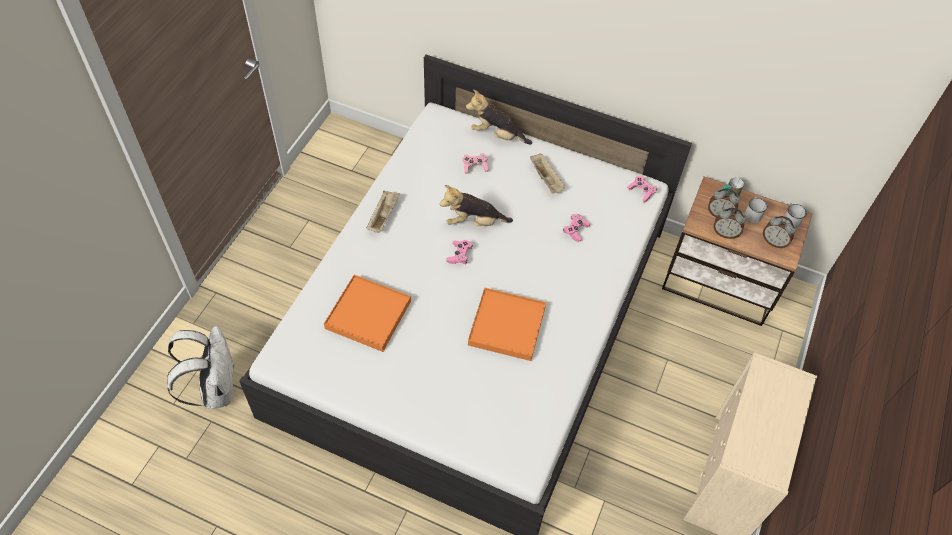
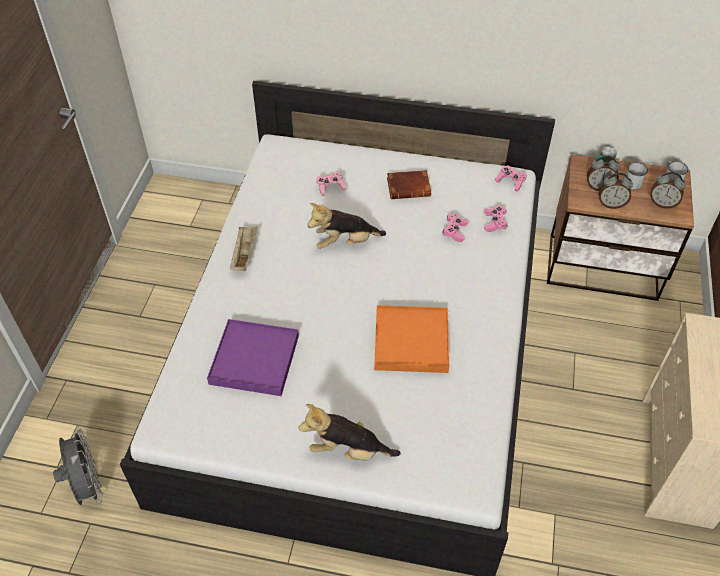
camera: 10 degrees left, 5 degrees down
white backpack [167,326,235,409] -> grey fan [53,427,103,505]
orange tray [324,275,411,352] -> purple tray [207,319,299,396]
pink game controller [446,240,473,264] -> pink game controller moved to [484,206,508,232]
plush toy [466,90,532,145] -> plush toy moved to [299,404,400,460]
beige tray [530,154,565,194] -> brown book [387,170,431,199]

